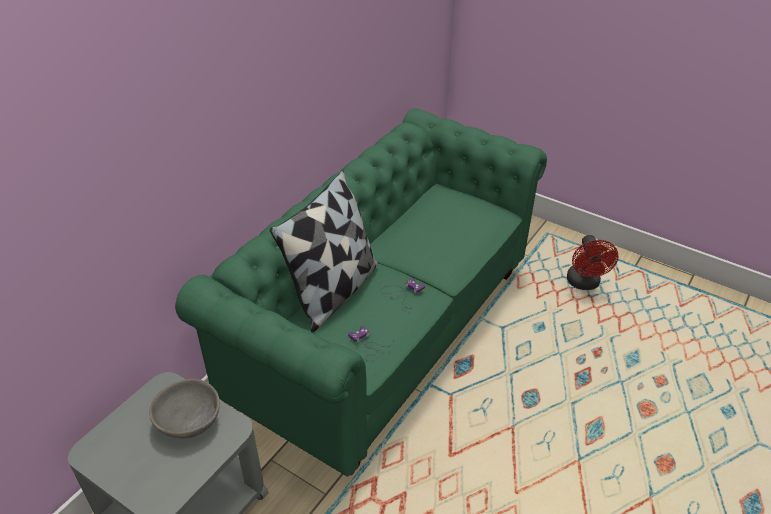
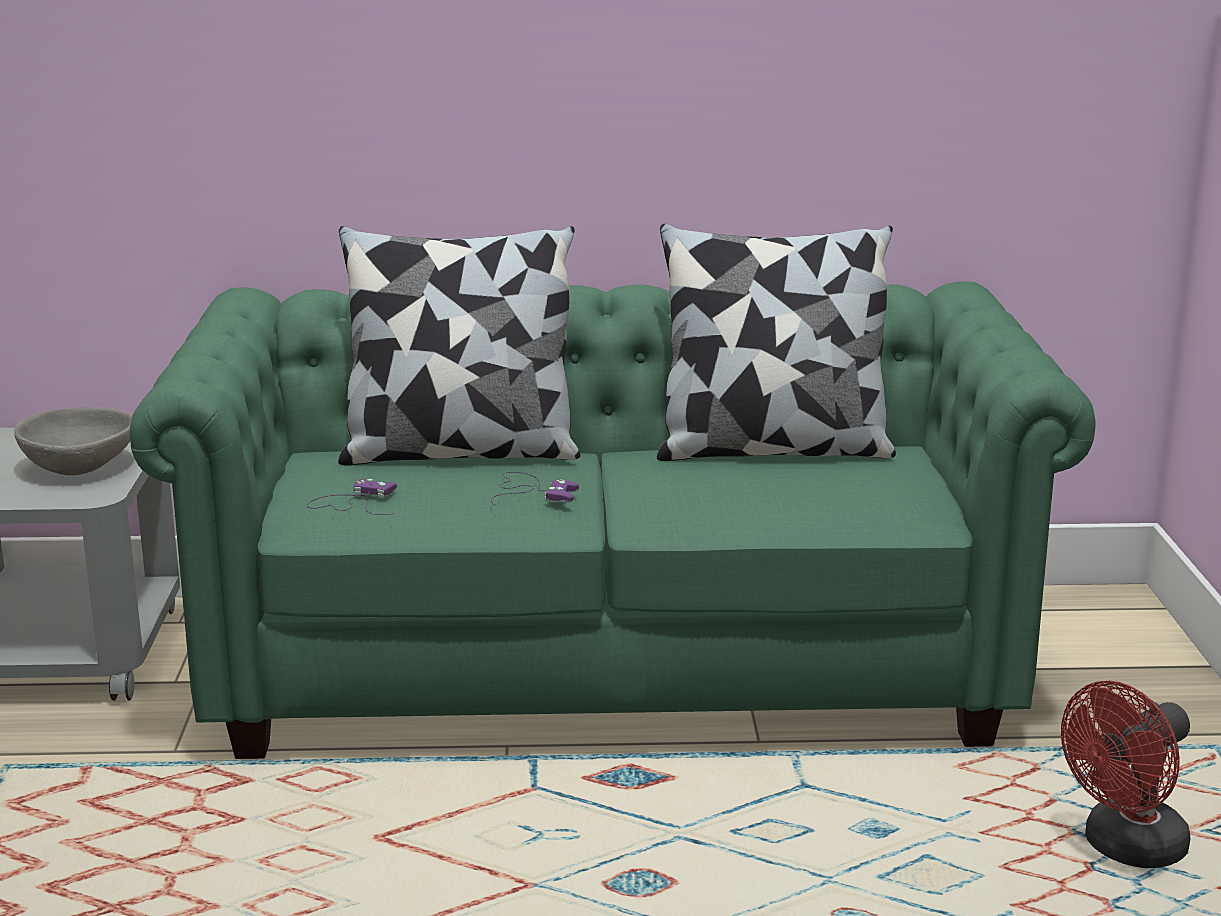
camera: 55 degrees right, 20 degrees down
none -> pillow [657,224,896,461]

